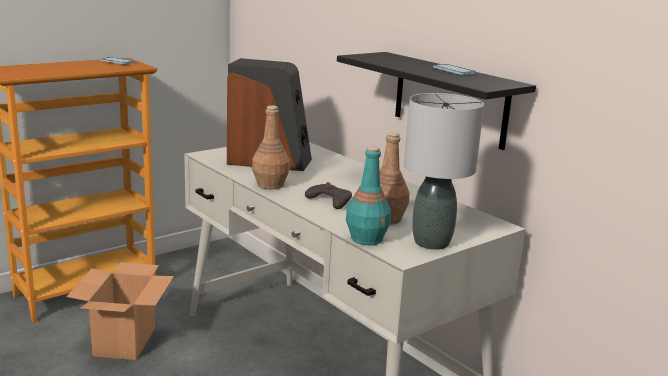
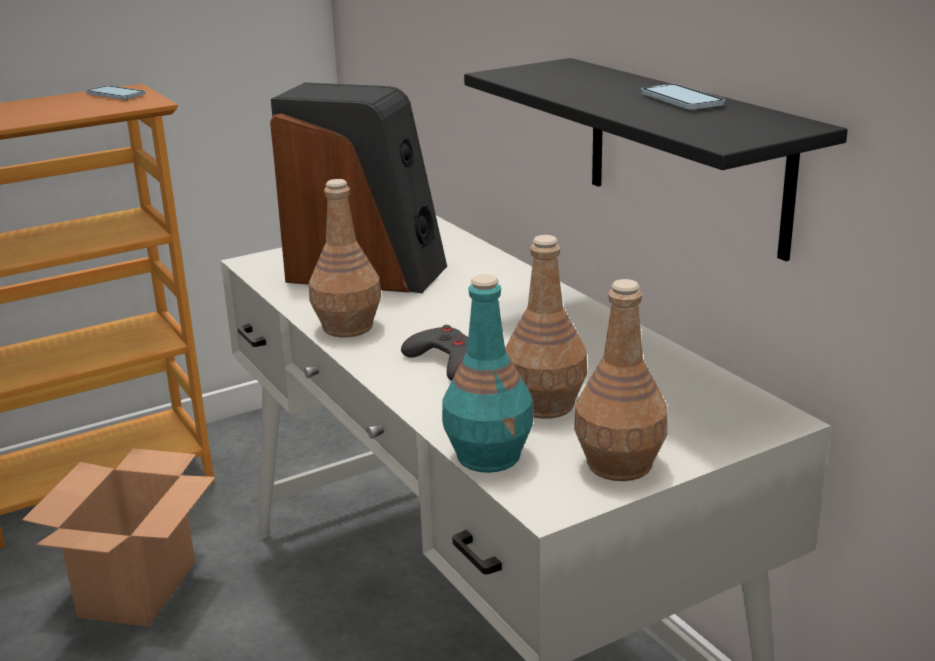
camera: 10 degrees right, 5 degrees up
grey table lamp [404,93,484,250] -> brown bottle [574,279,667,481]

